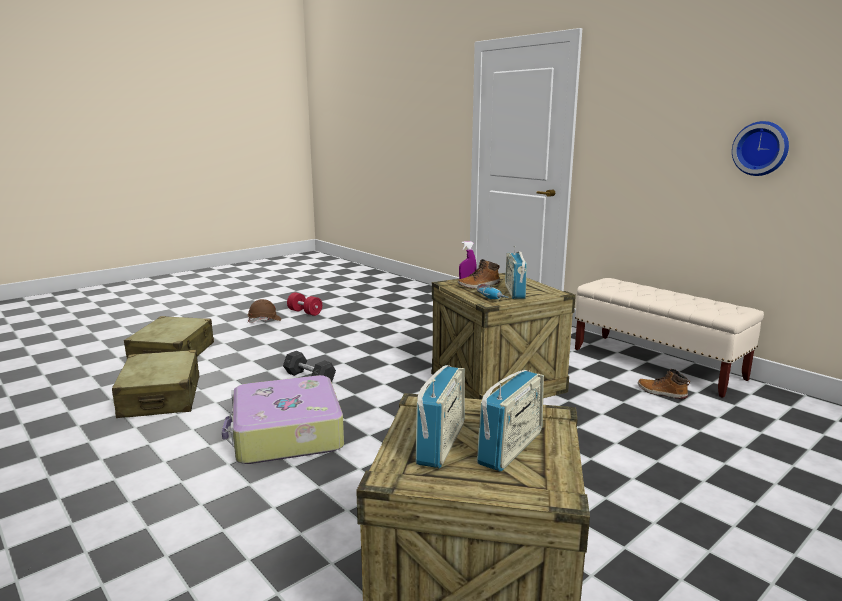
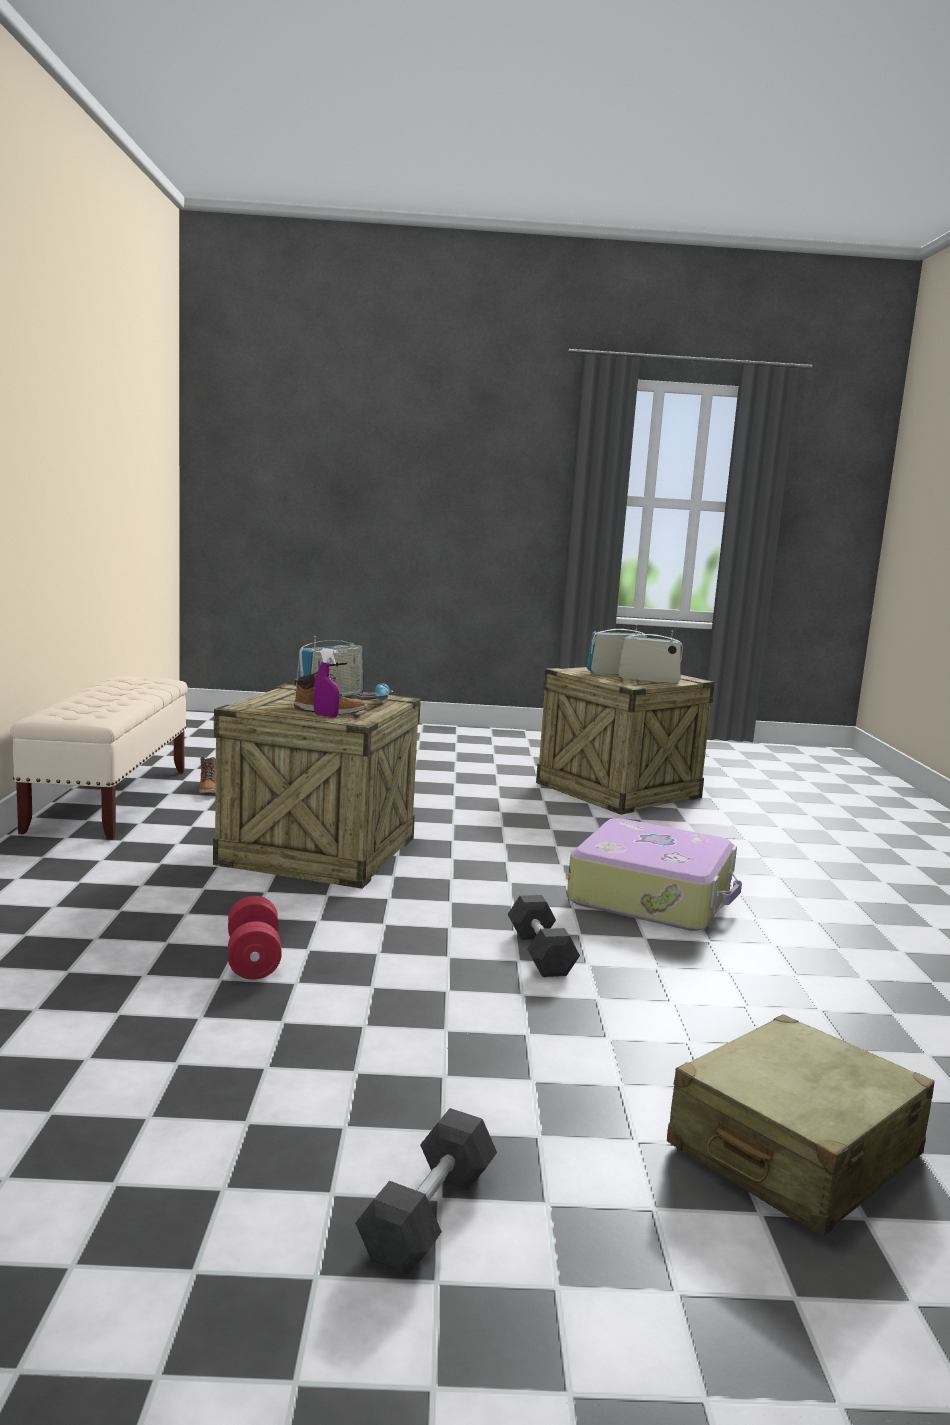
camera: 140 degrees left, 5 degrees down
beige suitcase [112,350,199,418] -> none
brown hard hat [248,299,281,323] -> grey dumbbell [355,1108,497,1276]
red dumbbell [287,292,322,316] -> red dumbbell moved to [228,896,282,980]
radio [415,365,465,468] -> radio turned 45 degrees clockwise [619,631,683,683]
wall clock [732,121,789,176] -> none

